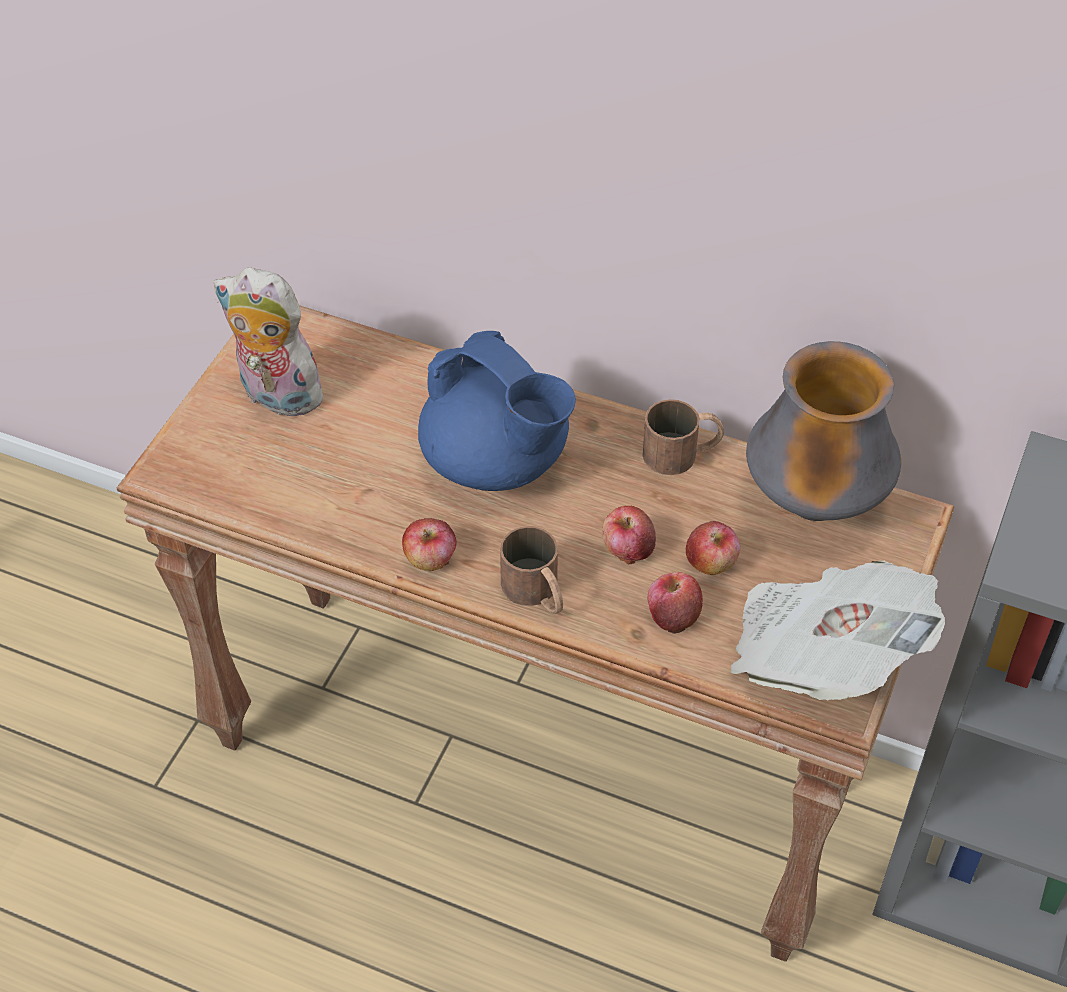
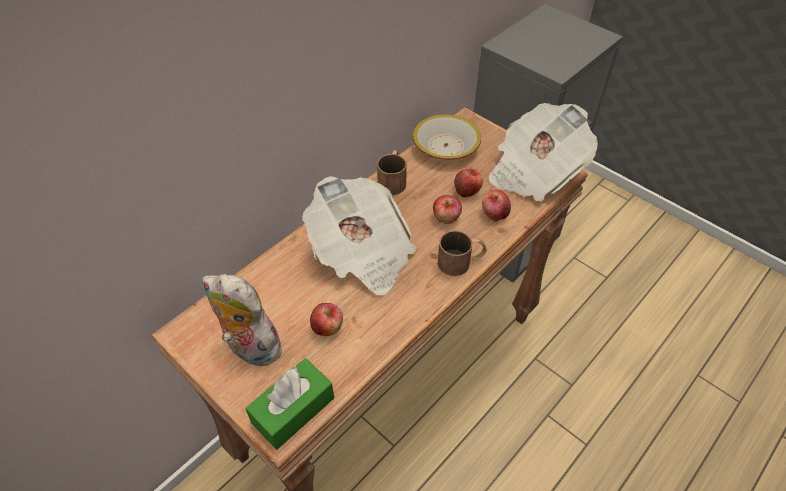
camera: 70 degrees left, 0 degrees up
plush toy [214,267,329,420] -> plush toy turned 75 degrees clockwise [202,274,286,366]
apple [402,518,457,571] -> apple moved to [310,303,343,336]
blue teapot [418,331,576,491] -> newspaper [302,176,417,295]
vase [746,341,901,521] -> bowl [413,114,481,160]
none -> green tissue box [245,358,334,450]

